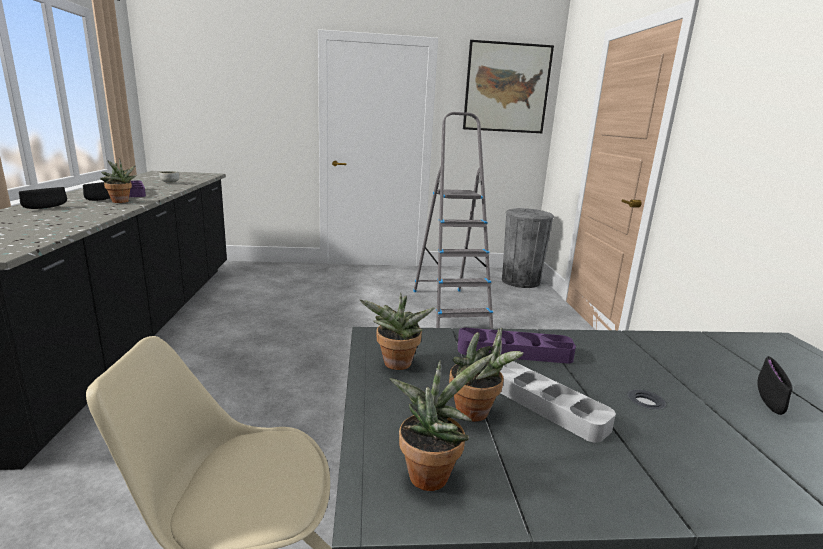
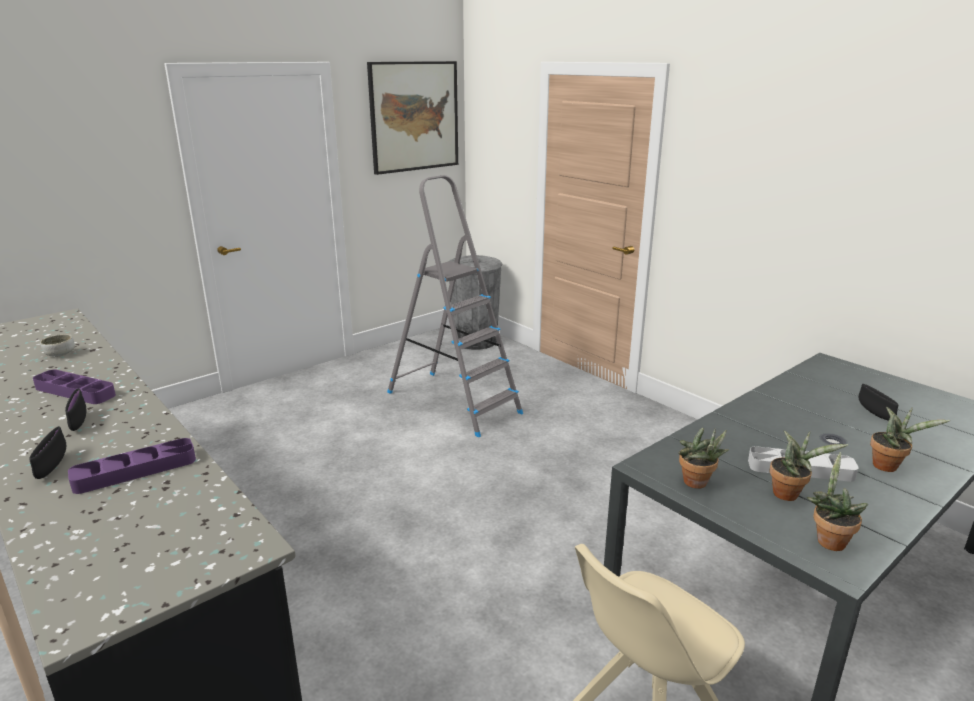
camera: 35 degrees left, 5 degrees up
potted plant [100,158,136,203] -> potted plant moved to [870,406,950,472]
purple tray [458,328,576,364] -> purple tray moved to [68,438,196,494]

